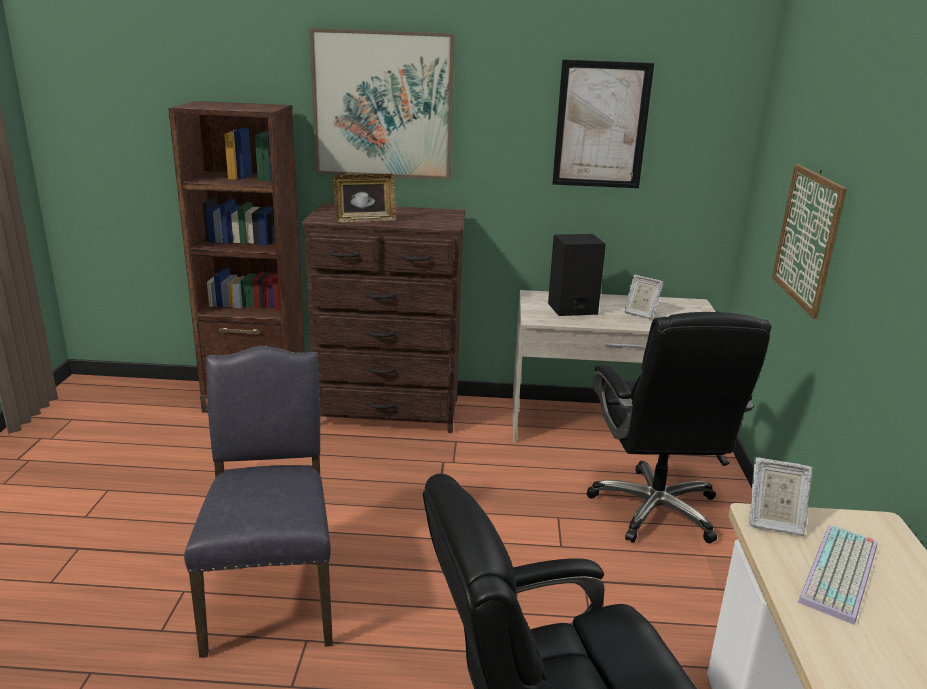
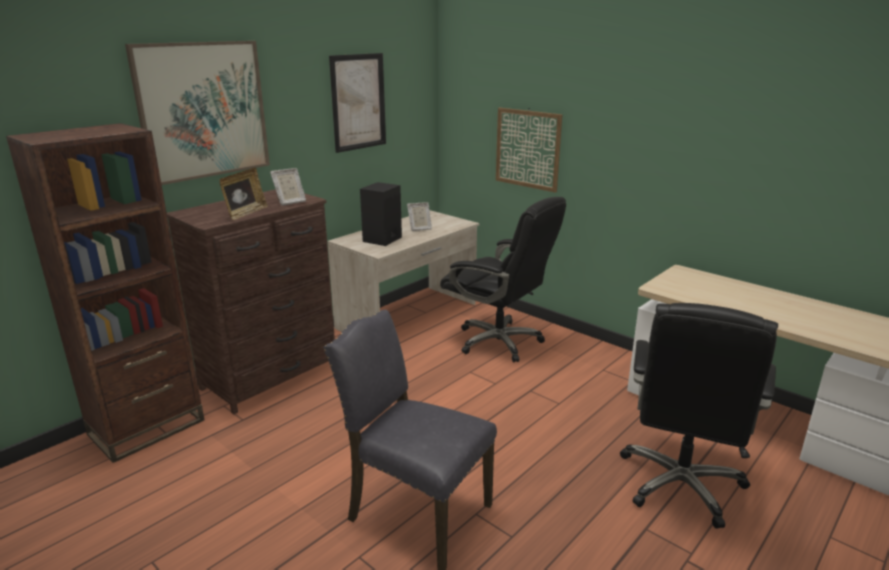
camera: 50 degrees left, 0 degrees up
picture frame [749,457,813,536] -> picture frame moved to [270,168,306,206]
keyboard [798,525,878,625] -> none

